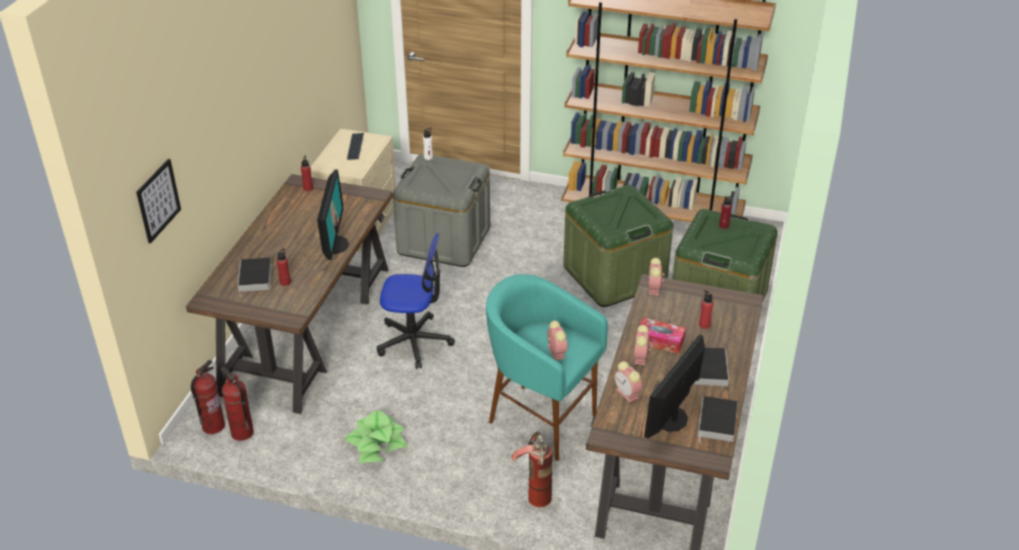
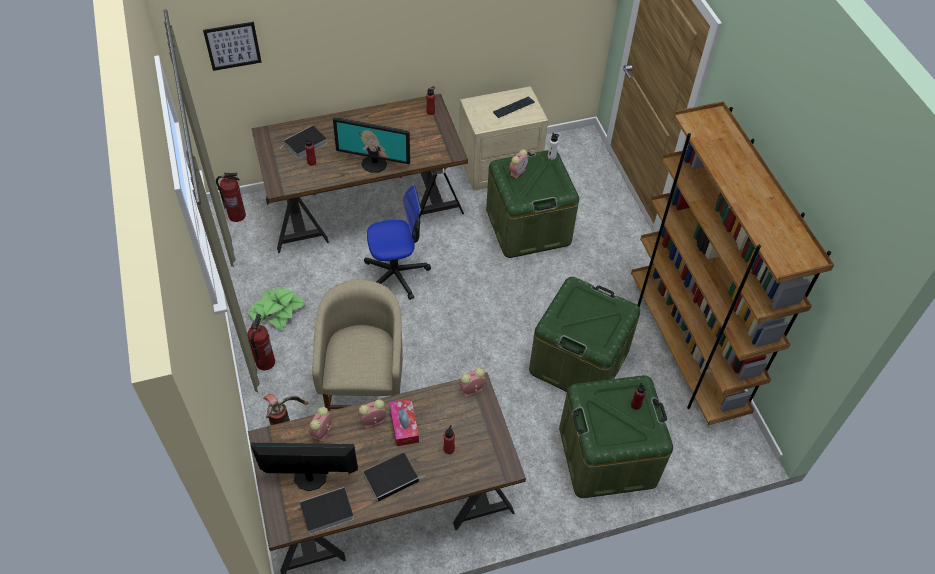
camera: 55 degrees right, 15 degrees up
fire extinguisher [221,367,254,441] -> fire extinguisher moved to [247,314,275,370]
monitor [317,169,349,260] -> monitor turned 45 degrees clockwise [333,118,410,173]
office chair [377,233,455,369] -> office chair turned 75 degrees counterclockwise [364,185,431,300]
grey storage box [393,154,490,267] -> green storage box [486,150,579,258]
turquoise stool [486,274,608,461] -> beige stool [312,280,403,411]
alarm clock [547,321,567,360] -> alarm clock moved to [509,149,528,179]

